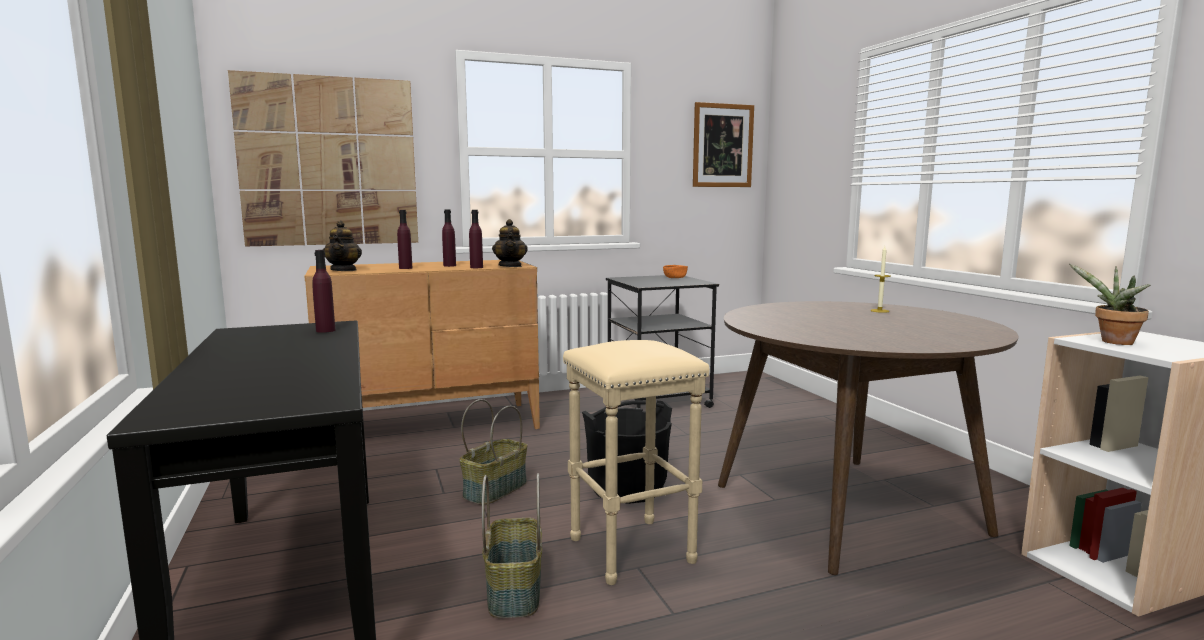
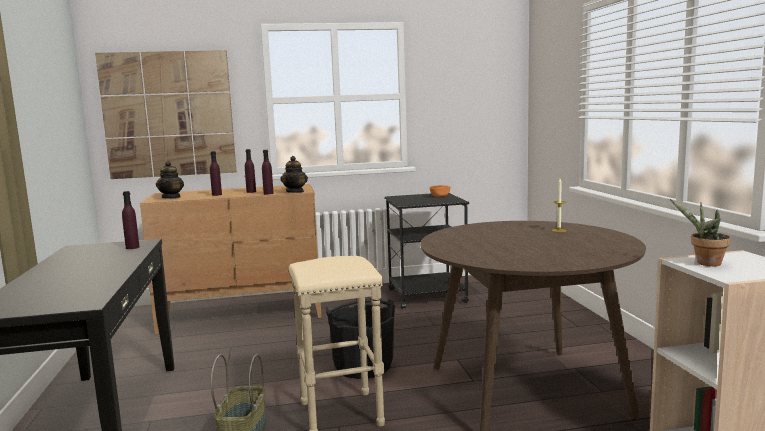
camera: 10 degrees right, 0 degrees up
basket [459,399,527,505] -> none
picture [693,102,754,187] -> none

